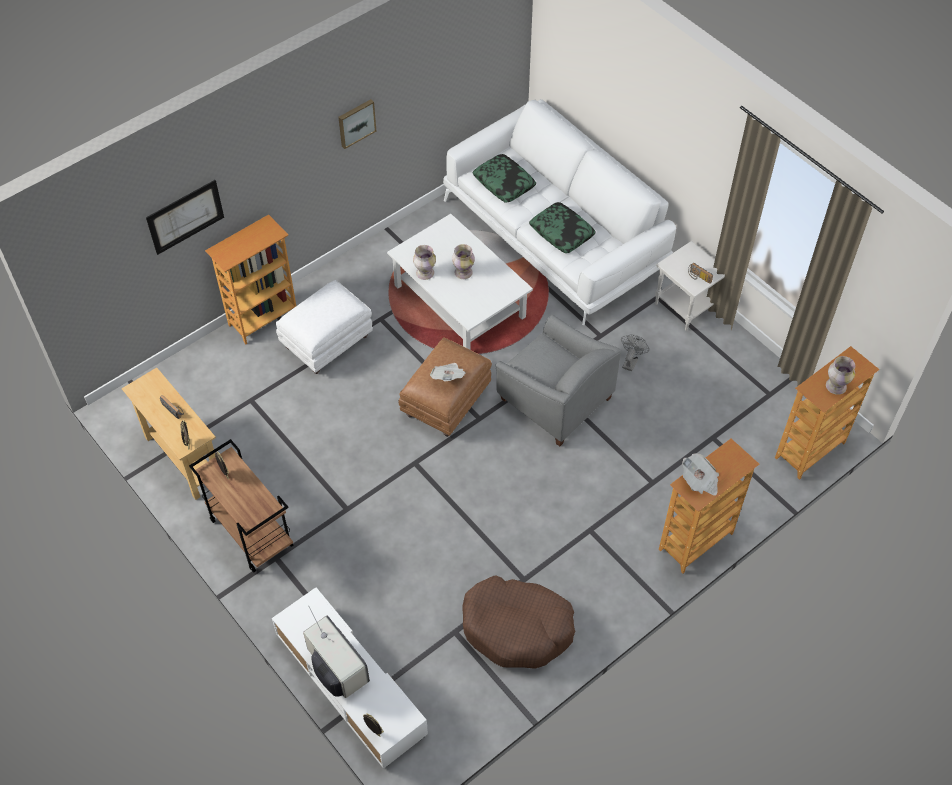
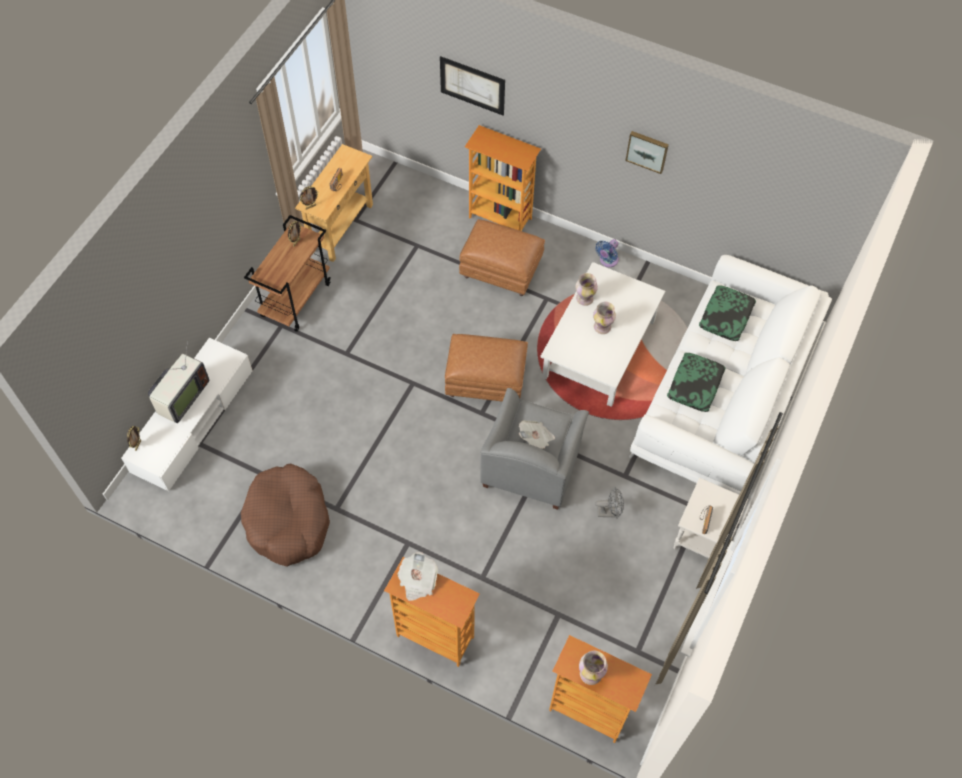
camera: 65 degrees right, 5 degrees up
white ottoman [276,280,373,374] -> brown ottoman [459,219,545,296]
newspaper [430,363,466,382] -> newspaper moved to [519,420,555,449]
none -> blue fan [595,239,619,267]

